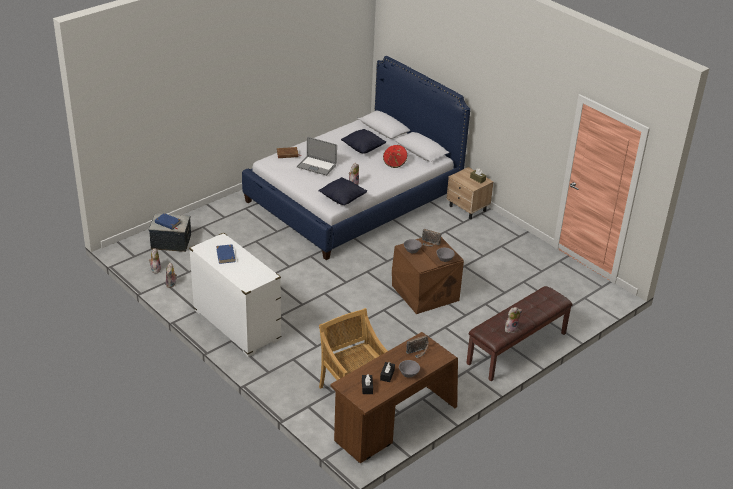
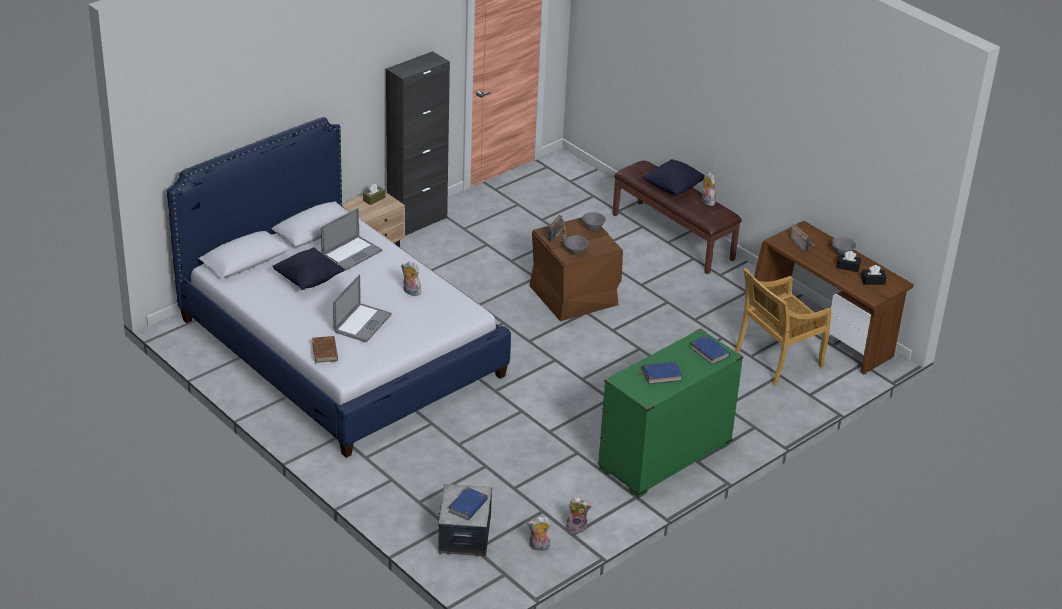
camera: 90 degrees left, 0 degrees up
white dresser [189,232,282,357] -> green dresser [598,328,743,498]
black pillow [319,177,367,205] -> black pillow moved to [642,159,704,196]
red hat [383,145,407,168] -> laptop [321,208,382,271]
none -> black cabinet [386,51,450,236]
none -> blue book [690,335,730,365]

